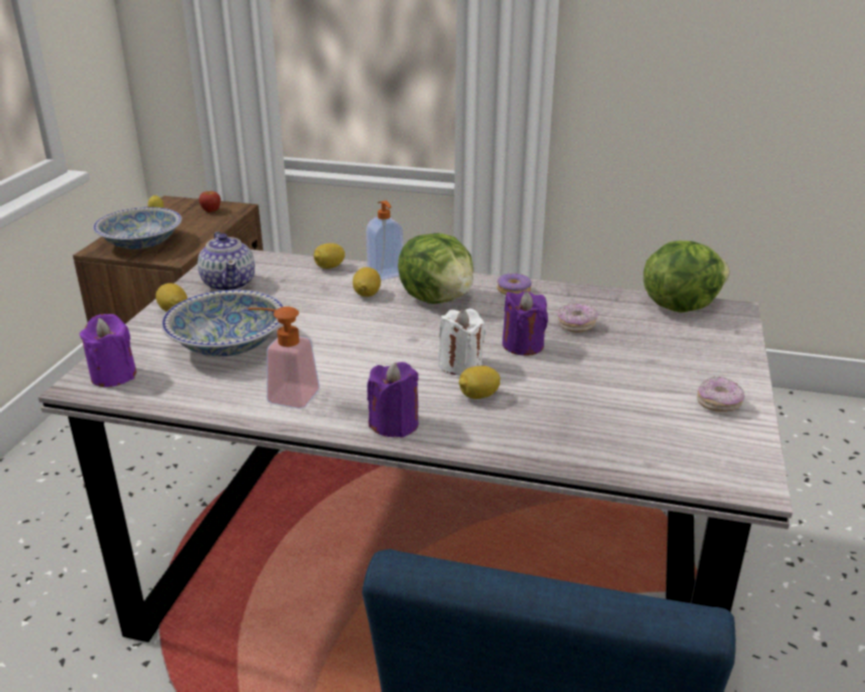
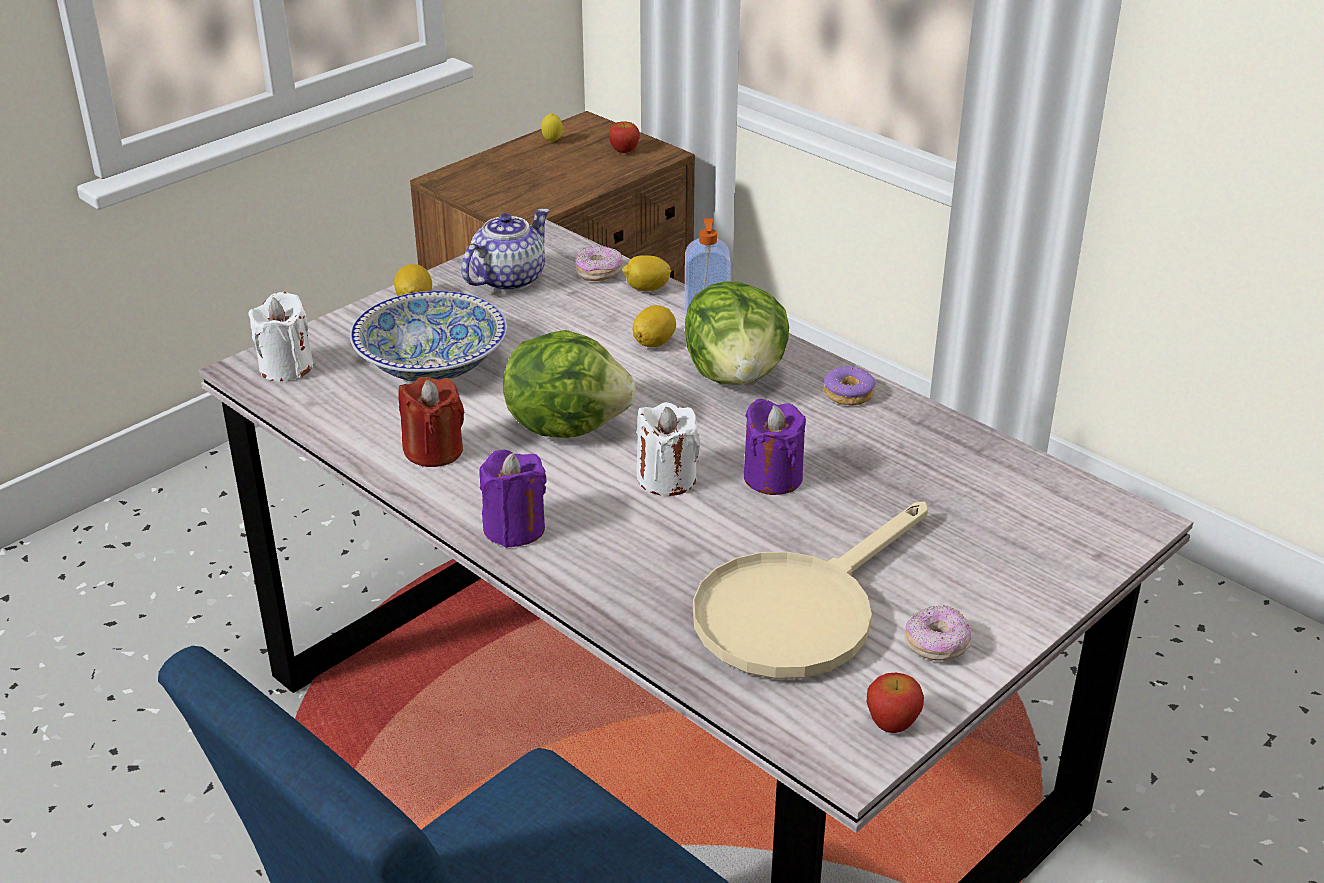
camera: 30 degrees right, 5 degrees up
purple candle [79,314,136,387] -> white candle [249,292,313,381]
bowl [93,207,182,249] -> none
teapot [198,232,255,291] -> teapot turned 150 degrees counterclockwise [462,208,550,291]
soap dispenser [248,306,320,409] -> red candle [398,377,464,467]
lemon [459,366,500,399] -> none
donut [558,303,598,333] -> donut moved to [575,246,623,281]
lettuce [643,241,730,313] -> lettuce moved to [503,330,636,438]
none -> beige frying pan [693,502,928,679]
none -> apple [867,673,924,733]

